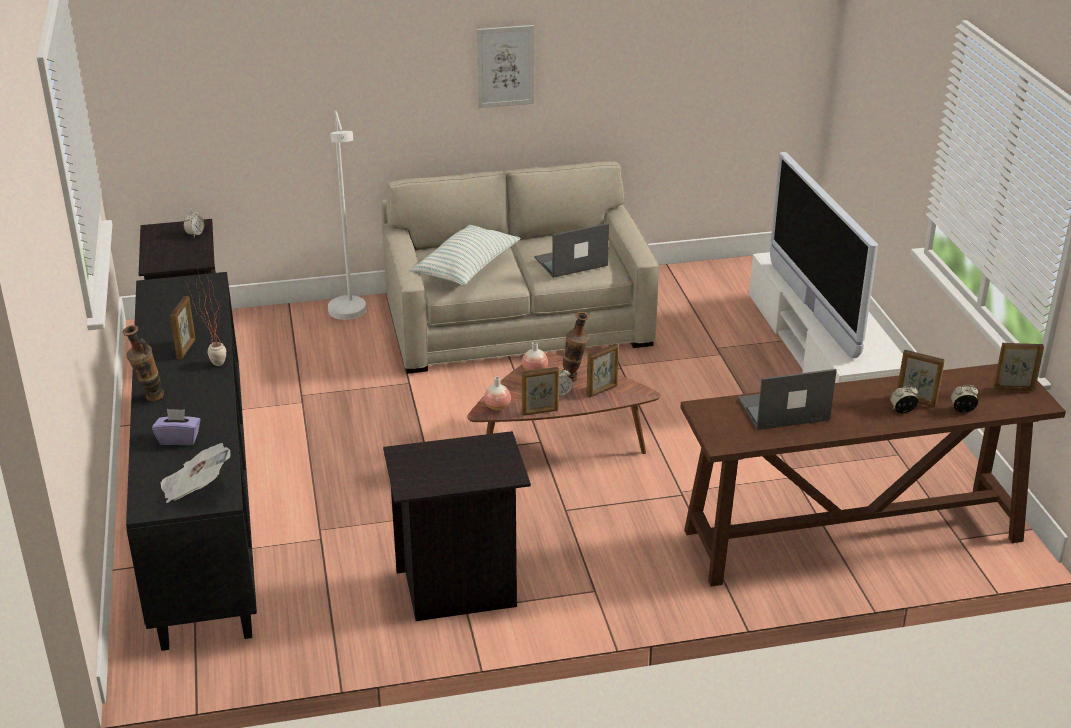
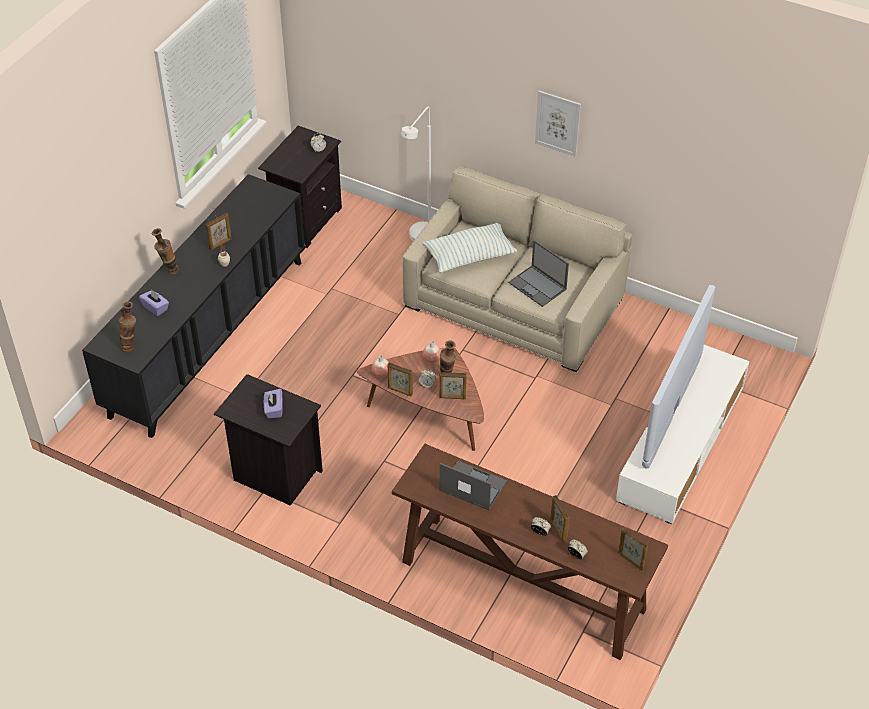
camera: 40 degrees right, 15 degrees up
newspaper [160,443,230,503] -> vase [119,302,136,352]
laptop [534,223,609,278] -> laptop turned 150 degrees counterclockwise [508,240,569,307]
none -> purple tissue box [264,389,283,418]

